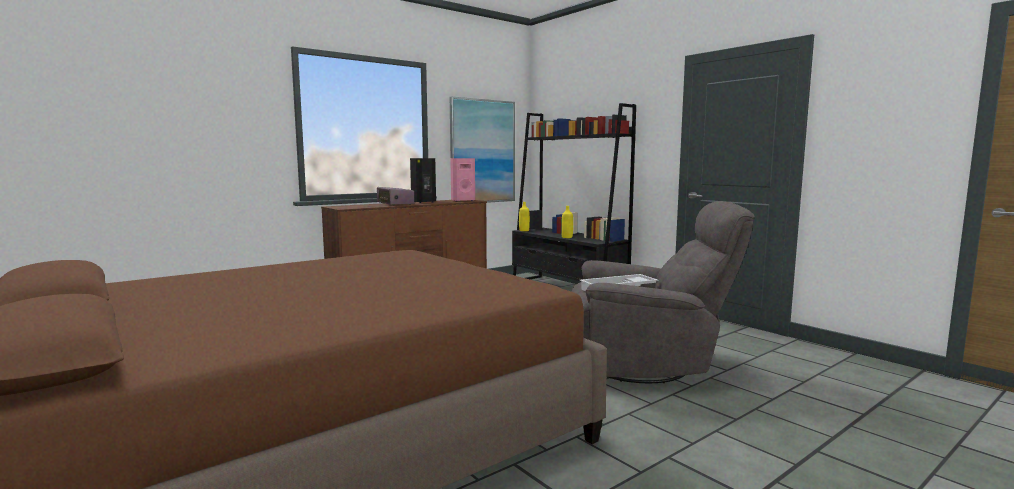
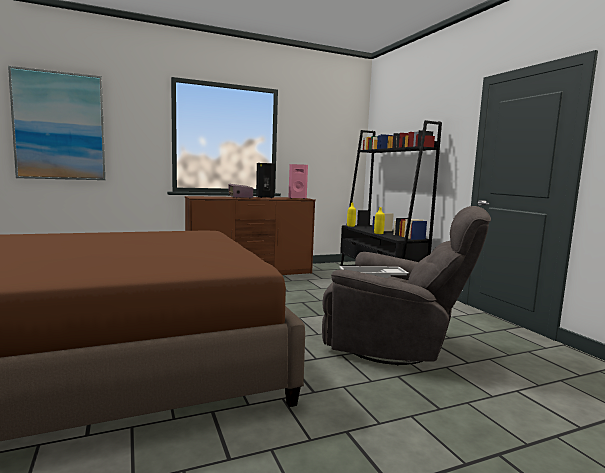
camera: 15 degrees right, 0 degrees up
picture [450,97,515,203] -> picture moved to [8,66,105,180]

